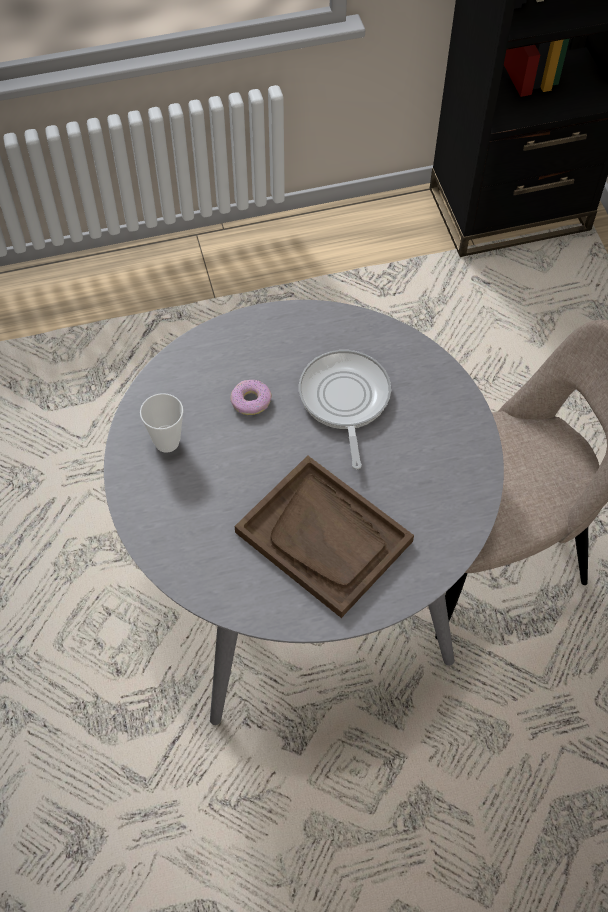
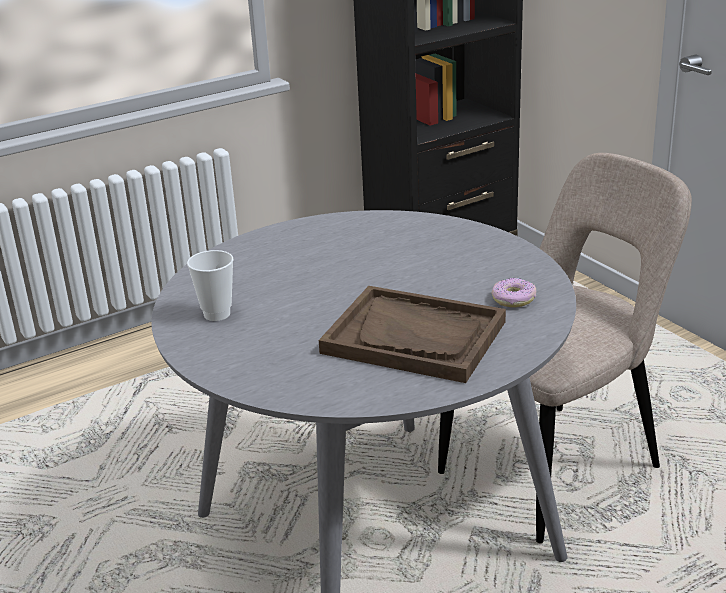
camera: 15 degrees left, 30 degrees down
donut [230,380,272,415] -> donut moved to [491,278,536,308]
frying pan [299,350,391,469] -> none

